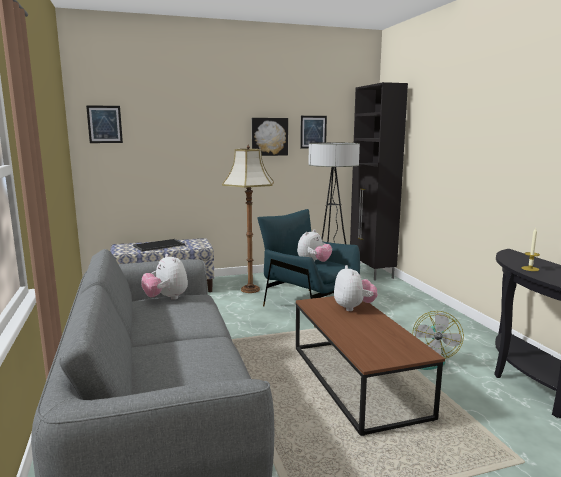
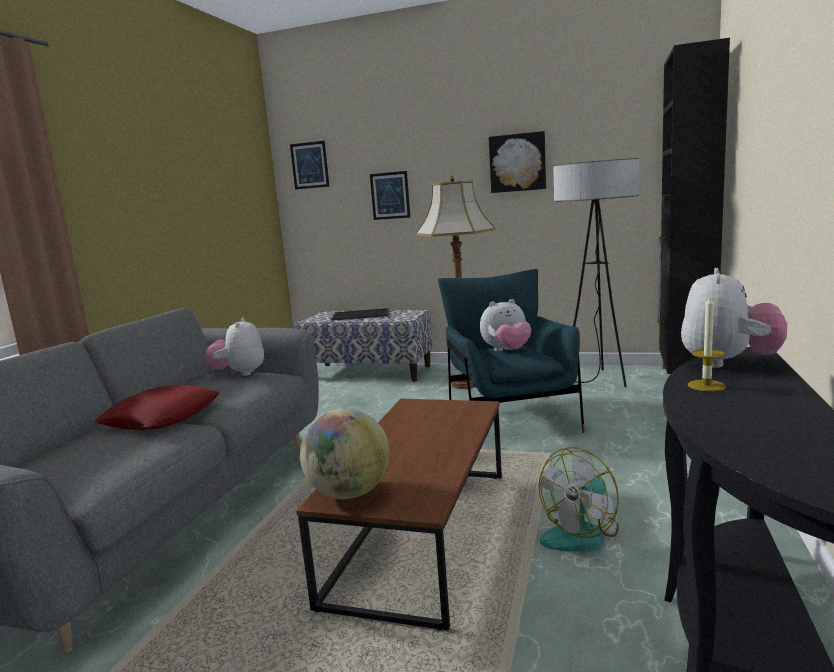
camera: 35 degrees right, 0 degrees up
picture [300,116,327,149] -> picture moved to [370,171,410,220]
plush toy [334,265,377,311] -> plush toy moved to [681,268,787,368]
none -> red pillow [94,385,220,430]
none -> globe [300,409,390,499]

